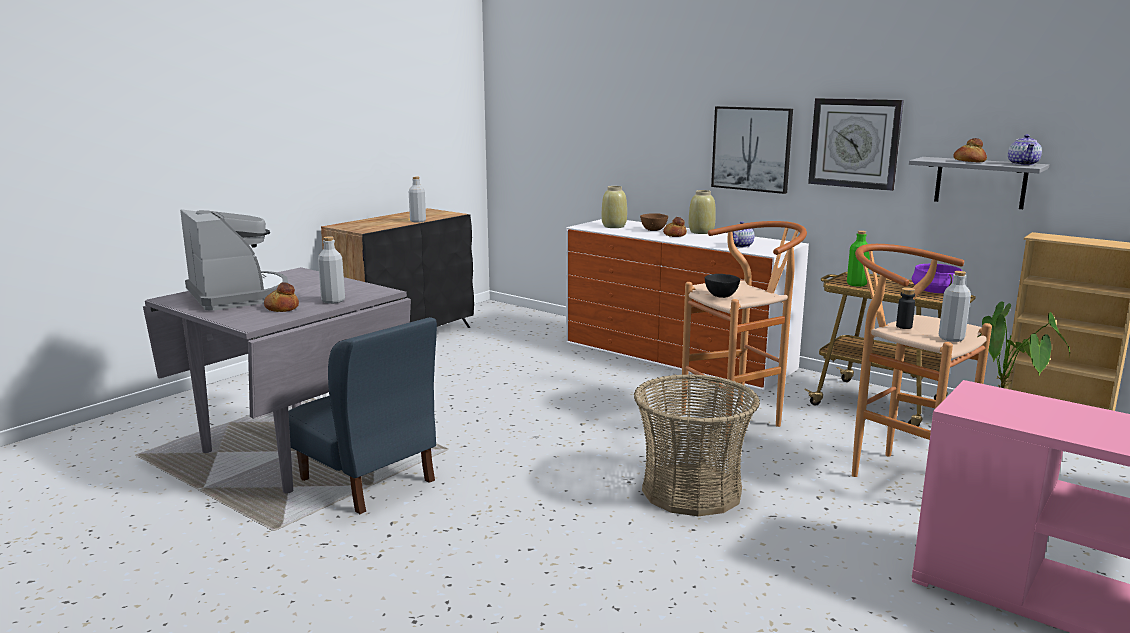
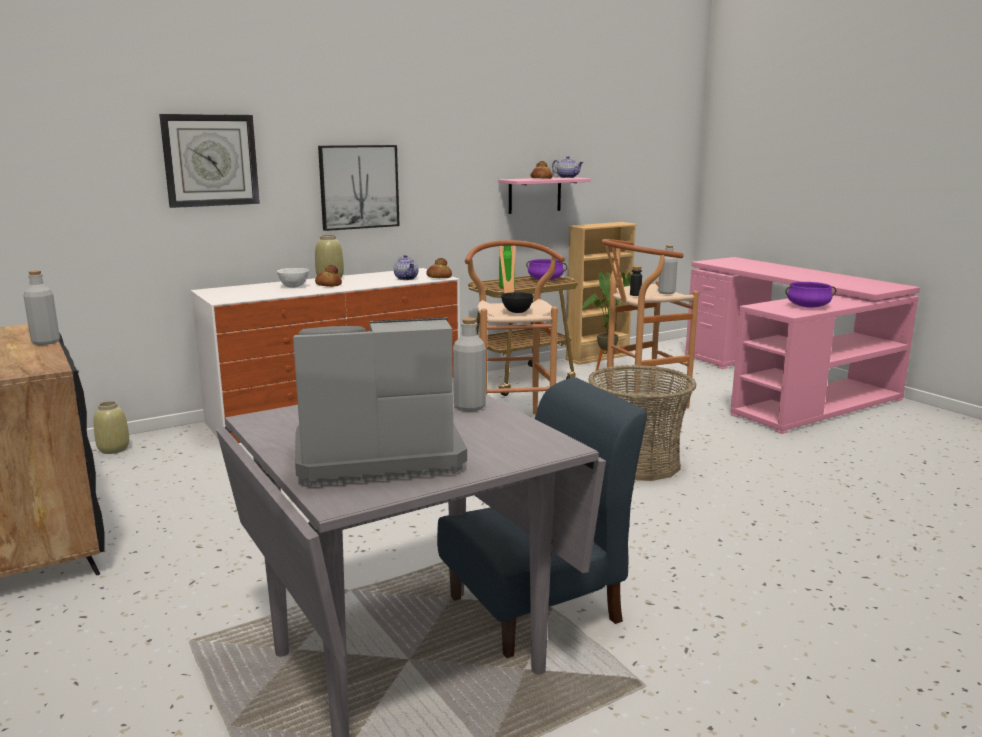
camera: 70 degrees left, 0 degrees up
bread [264,282,299,312] -> bread moved to [426,258,452,278]
beige vase [602,186,627,228] -> beige vase moved to [93,401,129,454]
brown bowl [640,213,668,231] -> white bowl [277,268,309,288]
wall clock [808,98,904,191] -> wall clock moved to [159,114,260,208]
grey shelf [909,157,1049,209] -> pink shelf [498,177,591,214]
none -> purple cooking pot [785,282,836,308]

